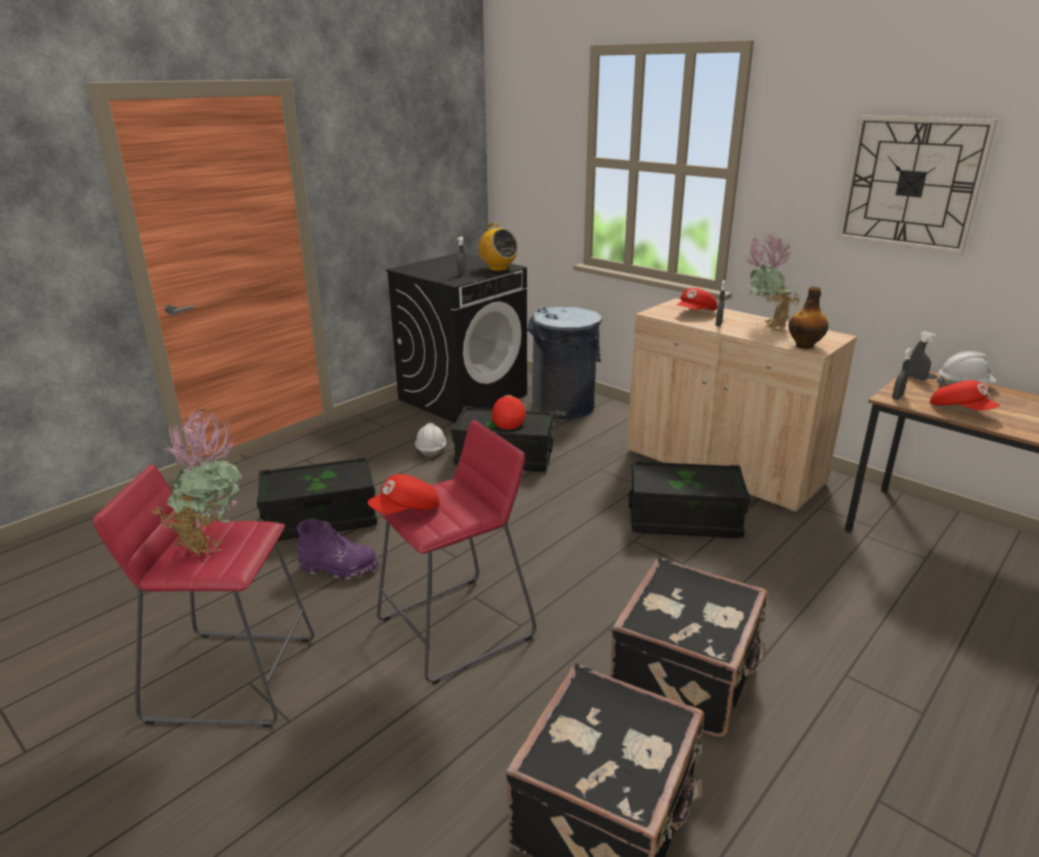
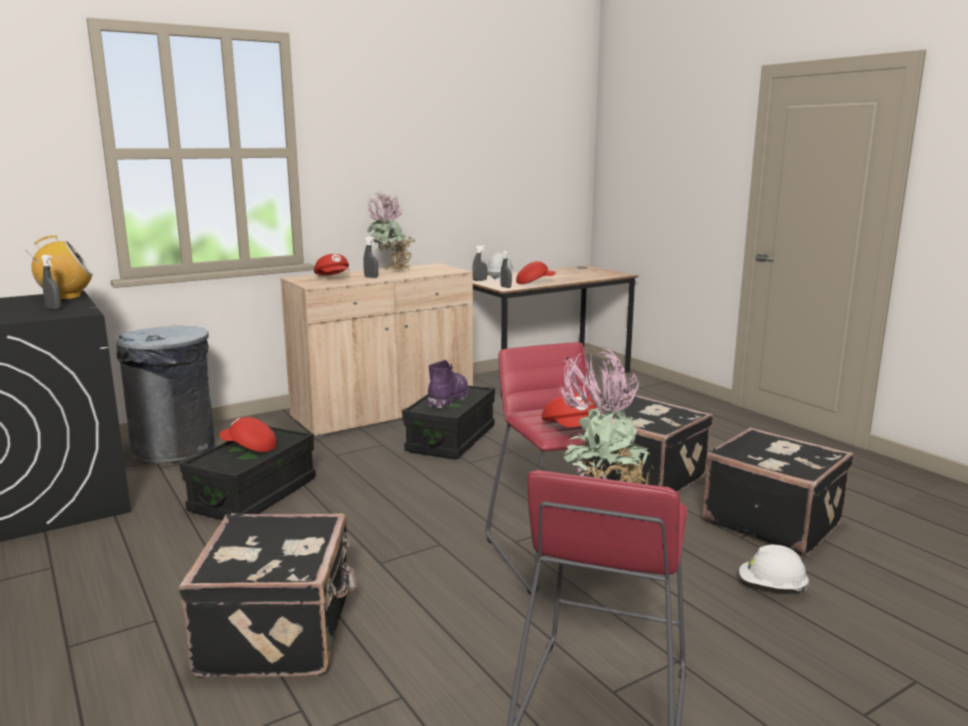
camera: 75 degrees left, 10 degrees down
black storage box [257,456,377,541] -> black suitcase [178,513,357,677]
purple boot [297,519,379,580] -> purple boot moved to [428,360,468,408]
white hard hat [415,423,447,459] -> white hard hat moved to [739,545,809,591]
bottle [789,286,829,349] -> none
wall clock [838,115,998,254] -> none

